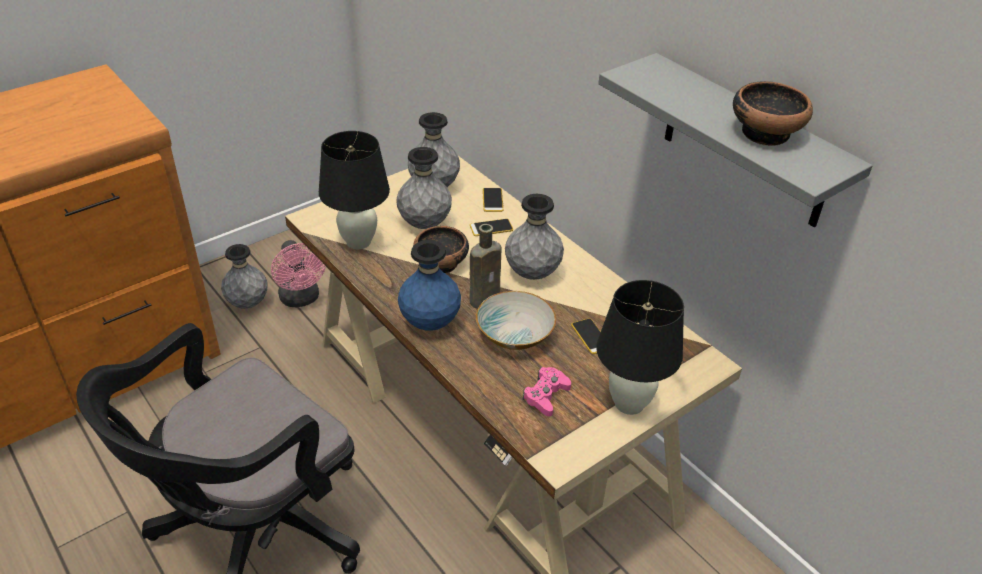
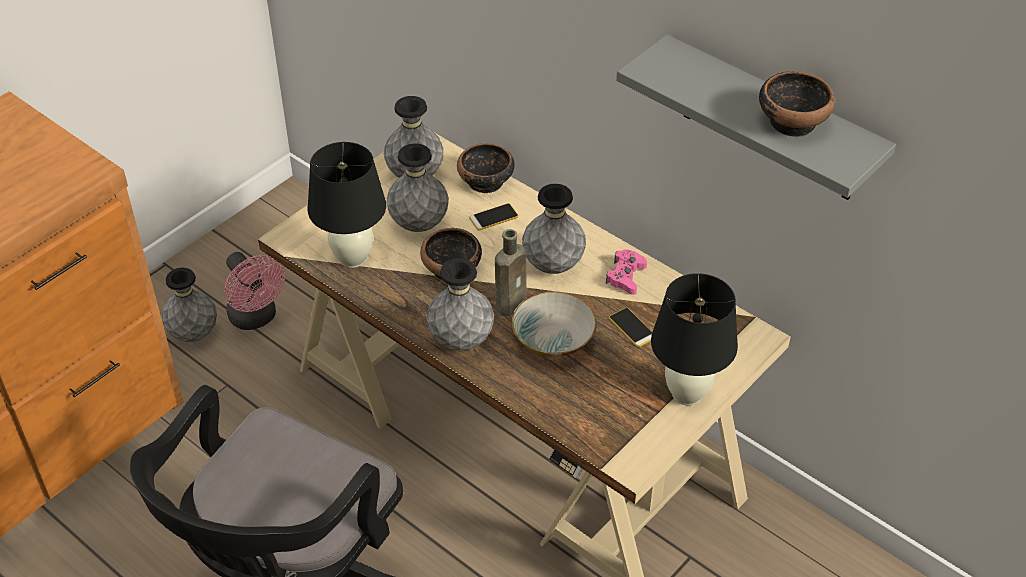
camera: 10 degrees left, 5 degrees up
blue vase [398,240,461,331] -> grey vase [426,258,494,351]
phone [483,188,504,212] -> bowl [457,143,515,193]
pink game controller [523,367,571,417] -> pink game controller moved to [606,249,647,295]

